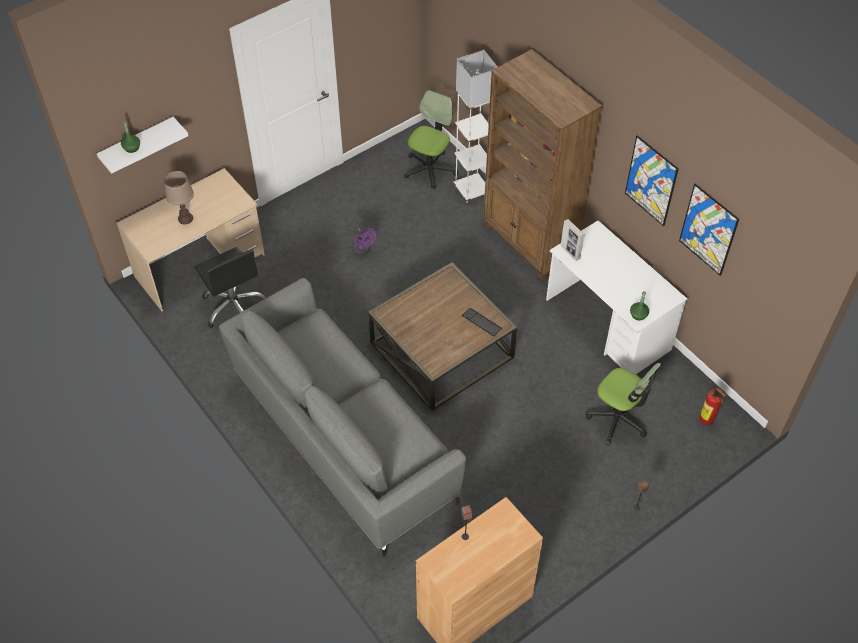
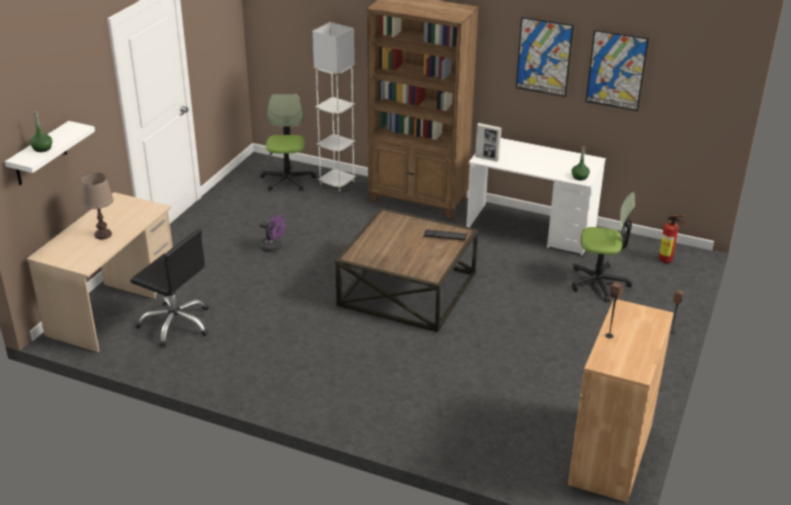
camera: 30 degrees left, 20 degrees down
grey sofa [219,278,466,556] -> none

